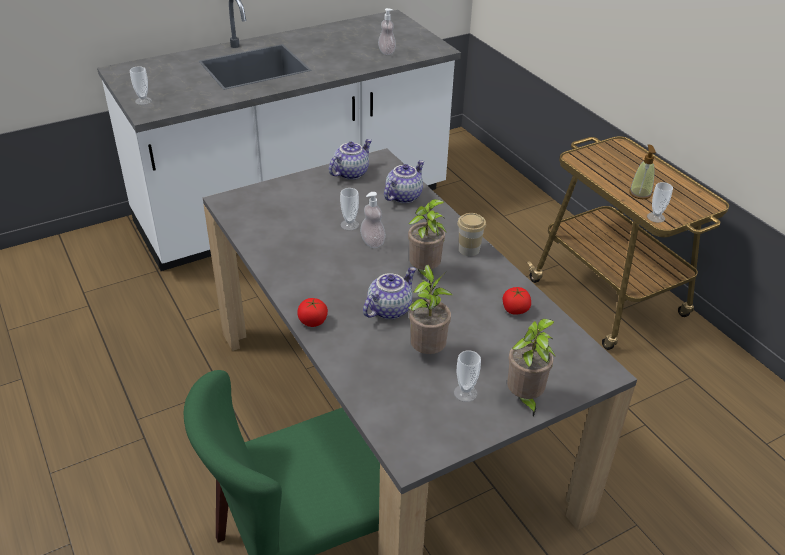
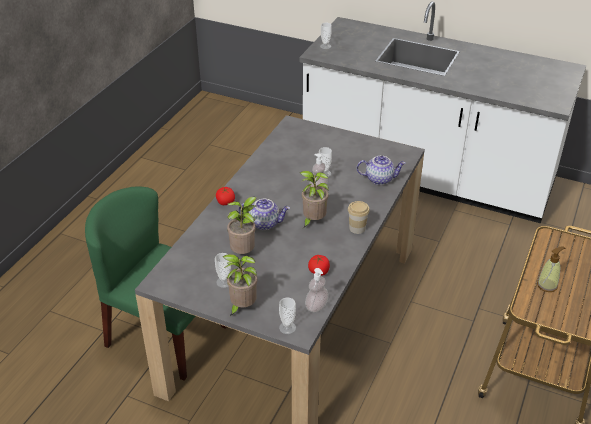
camera: 55 degrees right, 0 degrees up
teapot [329,139,372,180] -> none
soap dispenser [378,8,396,55] -> soap dispenser moved to [305,268,329,312]
cup [647,182,673,223] -> cup moved to [279,298,296,334]

